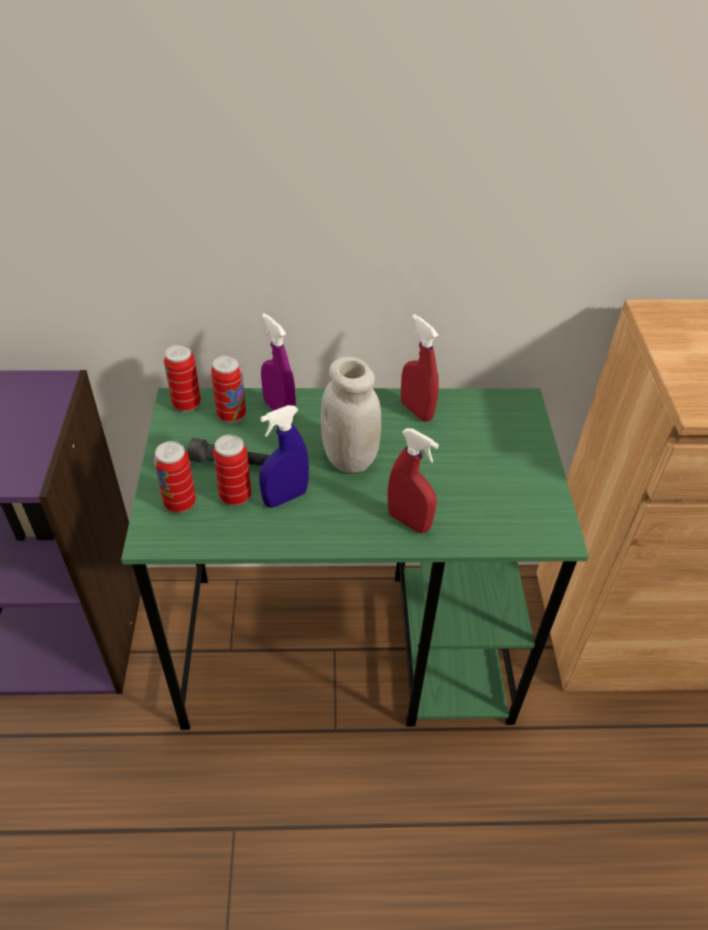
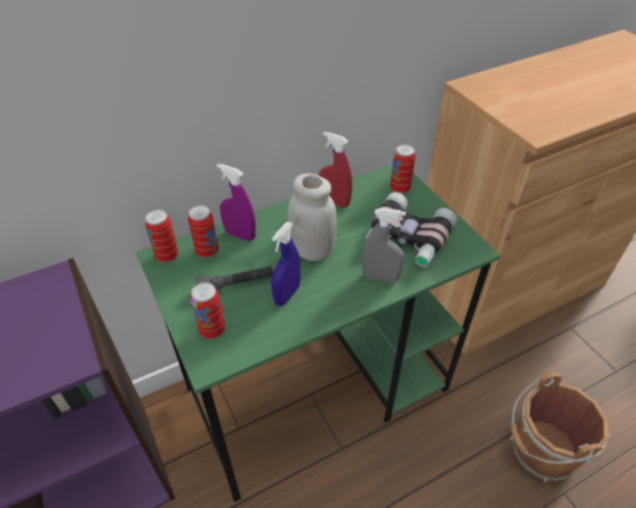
camera: 25 degrees left, 0 degrees up
can [213,435,251,506] -> can moved to [390,144,416,194]
red spray bottle [388,428,439,533] -> grey spray bottle [362,208,406,282]
none -> binoculars [364,192,457,267]
none -> brown bucket [510,373,610,482]

